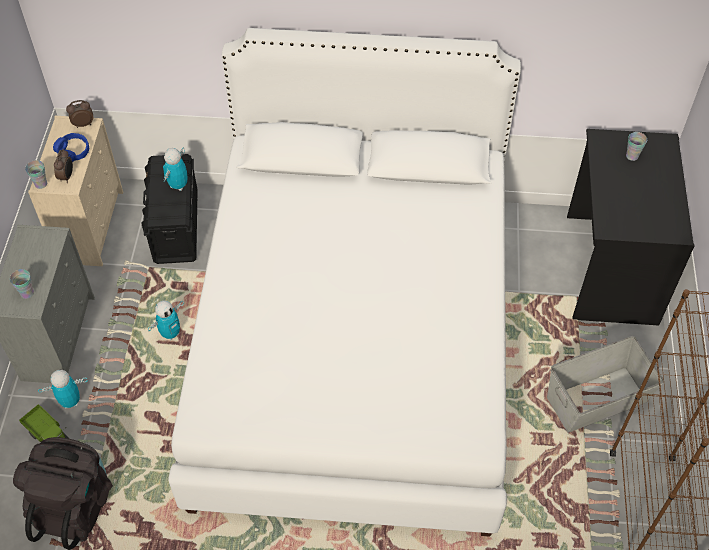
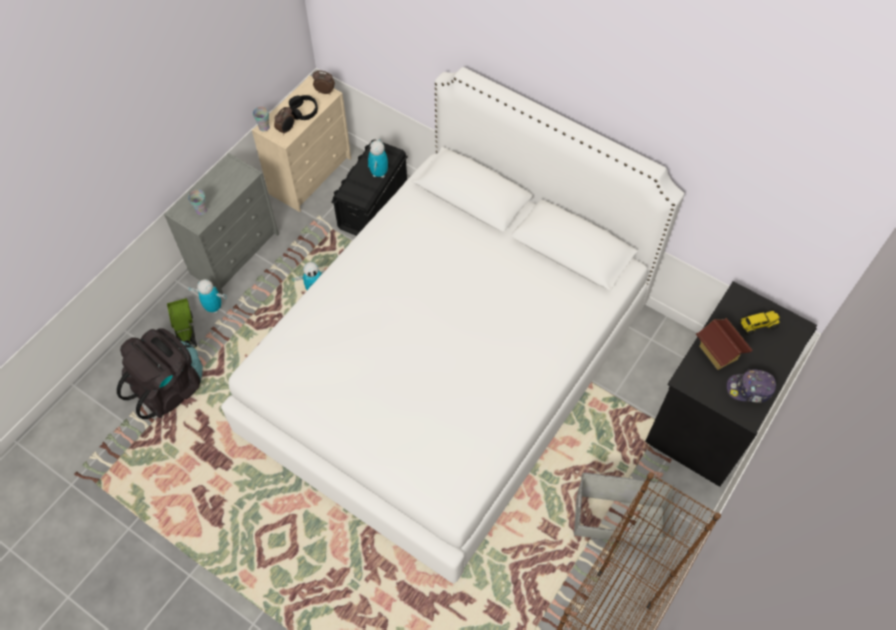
camera: 30 degrees right, 5 degrees up
blue headphones [53,133,89,162] -> black headphones [289,95,318,120]
toy robot [163,147,188,191] -> toy robot turned 45 degrees counterclockwise [368,139,388,178]
cup [626,132,647,161] -> toy truck [739,311,780,336]
none -> toy house [696,318,753,370]
none -> cap [727,369,776,403]

